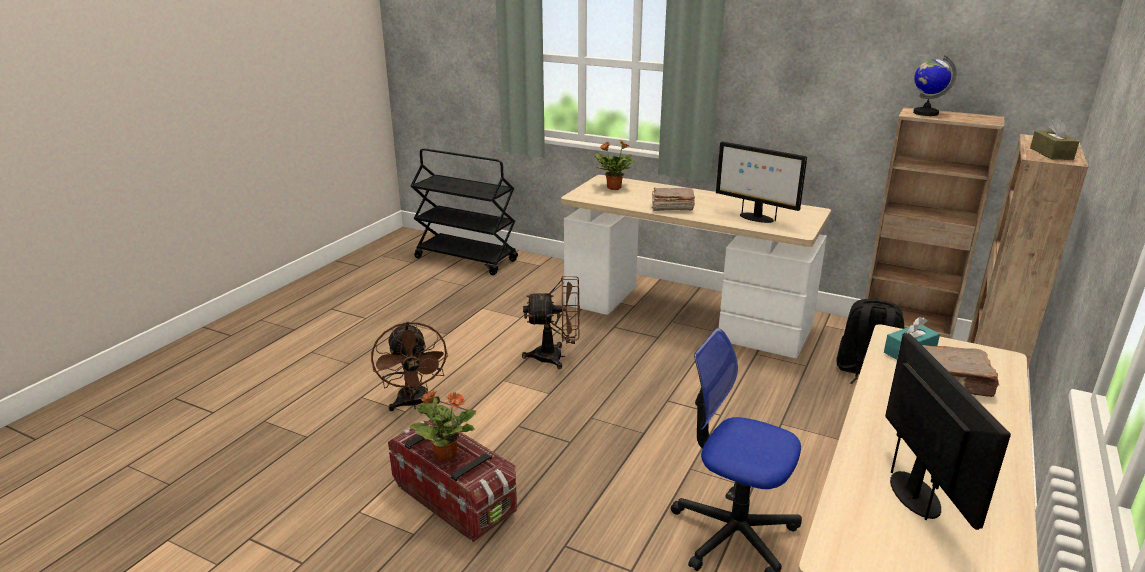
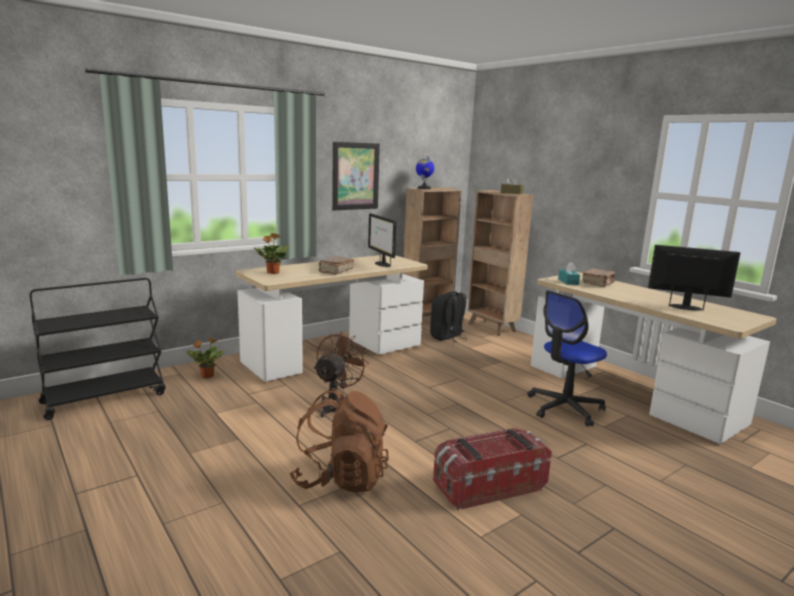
camera: 65 degrees left, 10 degrees down
brown fan [371,322,448,411] -> brown backpack [289,388,389,493]
potted plant [410,390,476,461] -> potted plant moved to [186,337,225,378]
monitor [716,141,807,223] -> monitor turned 90 degrees clockwise [368,213,397,267]
none -> picture [332,142,380,210]

